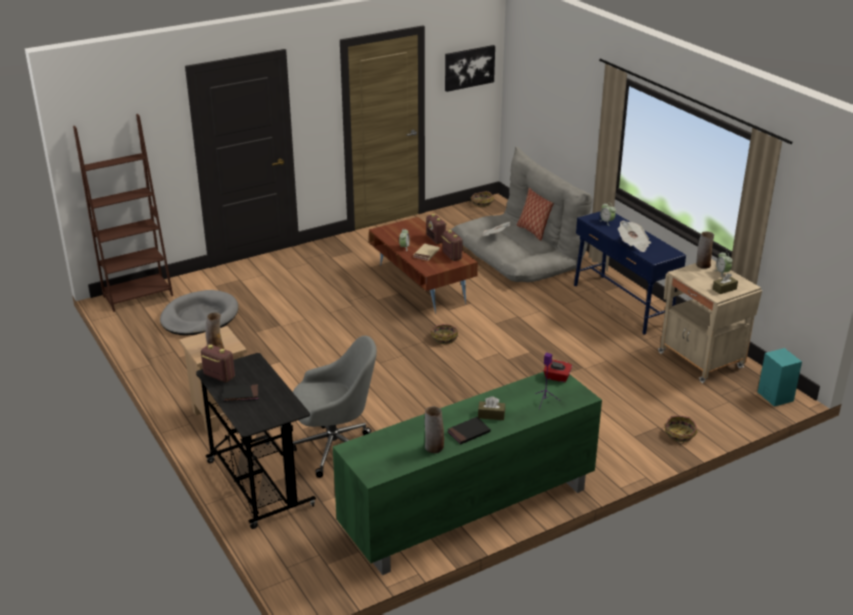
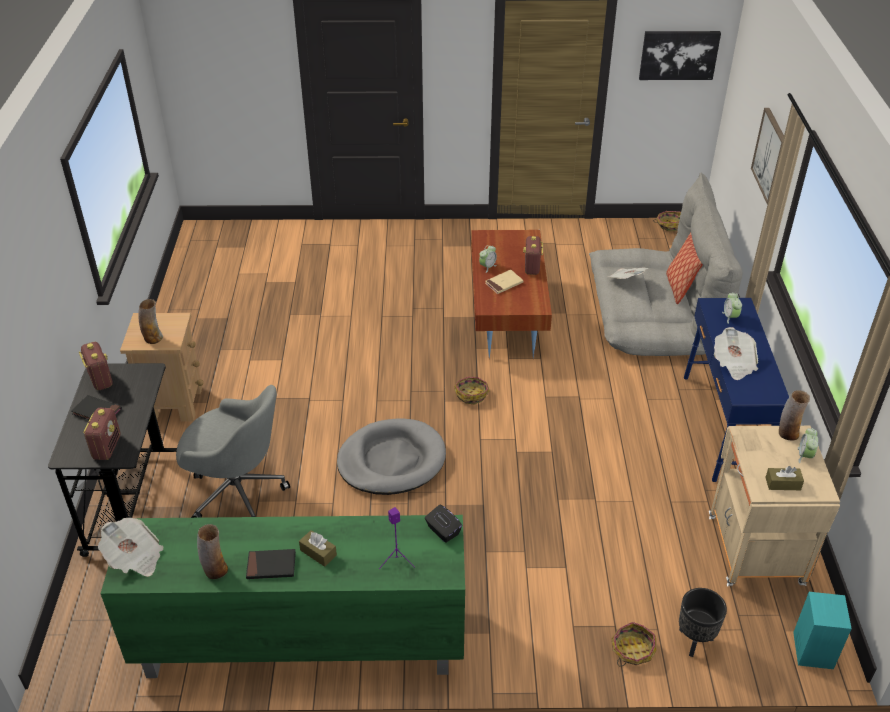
camera: 30 degrees right, 10 degrees up
brown bookcase [73,114,173,312] -> none
grey dog bed [160,290,238,335] -> grey dog bed moved to [337,418,446,495]
radio [442,230,463,261] -> radio moved to [83,408,121,460]
red tissue box [543,360,572,382] -> black tissue box [425,504,462,543]
none -> newspaper [98,518,164,577]
none -> black planter [679,588,727,657]
none -> picture [751,108,784,205]

